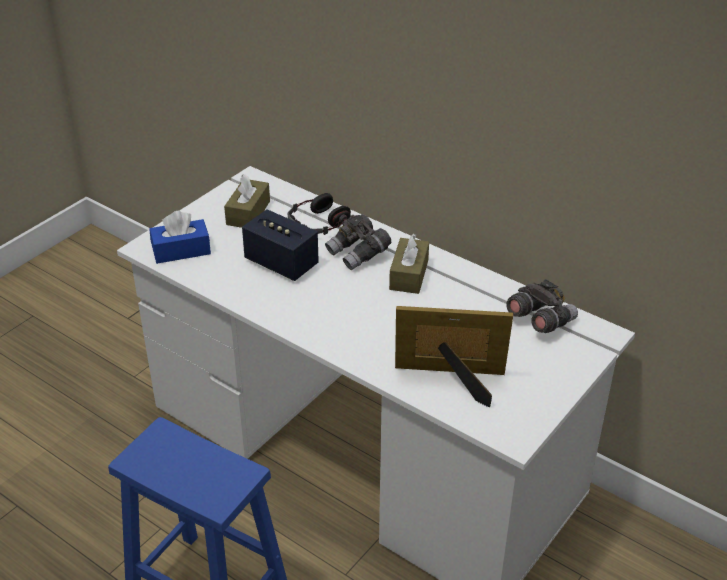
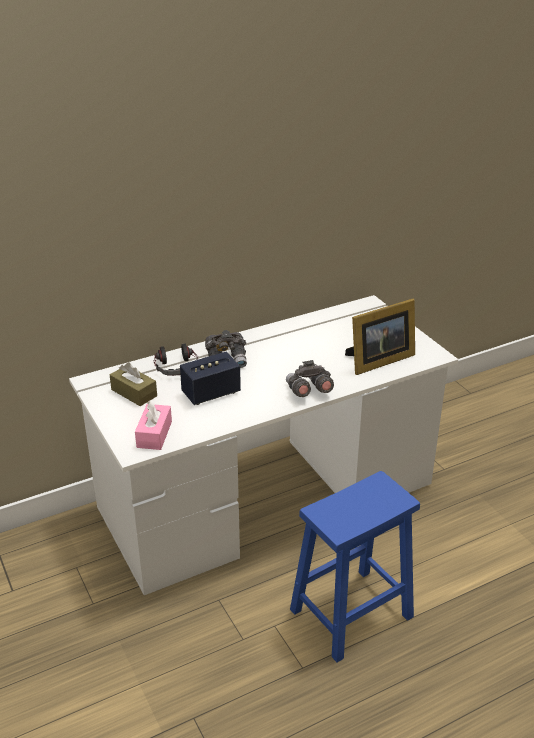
camera: 65 degrees left, 5 degrees down
blue tissue box [149,211,211,264] -> pink tissue box [135,401,172,450]
brown tissue box [389,233,429,294] -> none
picture frame [395,306,513,407] -> picture frame turned 150 degrees counterclockwise [345,299,415,375]
grey binoculars [506,279,578,333] -> grey binoculars moved to [286,360,334,397]

